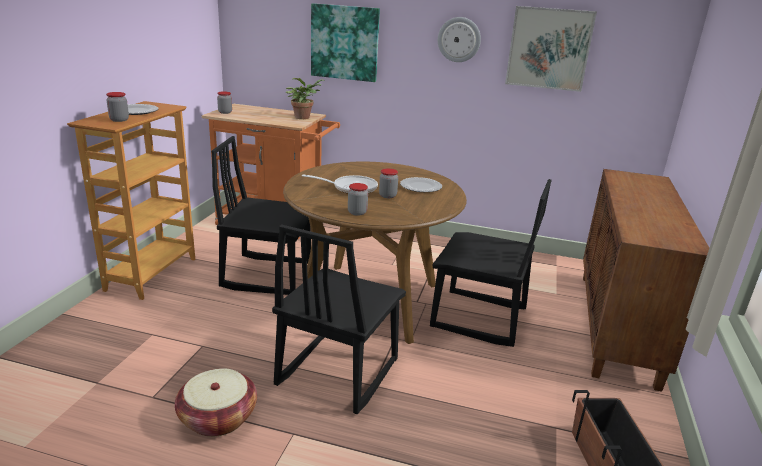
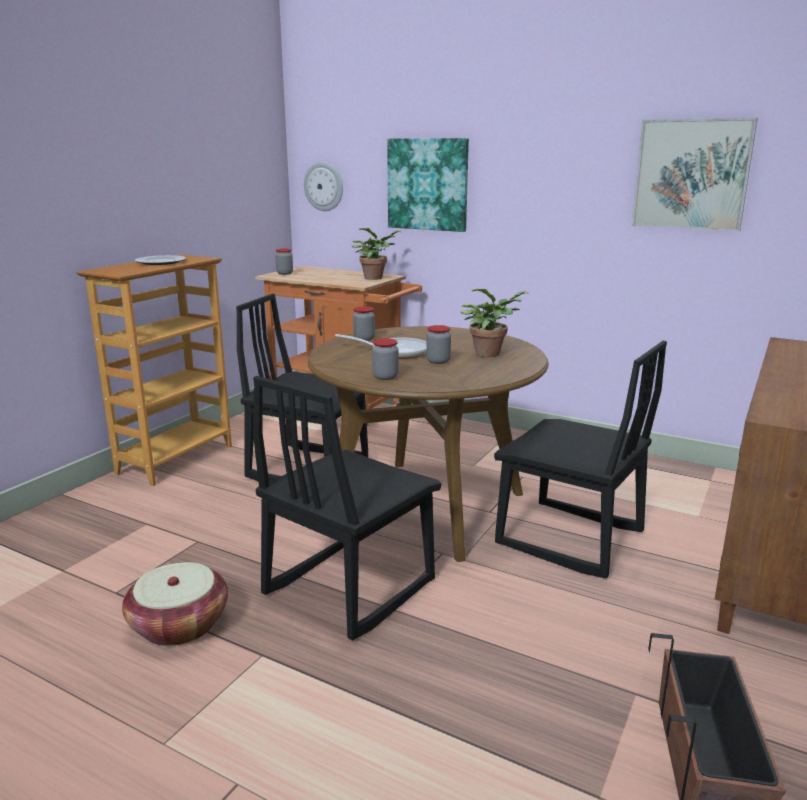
camera: 15 degrees right, 5 degrees down
jar [106,92,129,122] -> jar moved to [353,306,375,341]
plate [400,177,442,192] -> potted plant [461,288,529,357]
wall clock [438,17,481,62] -> wall clock moved to [304,162,343,211]

